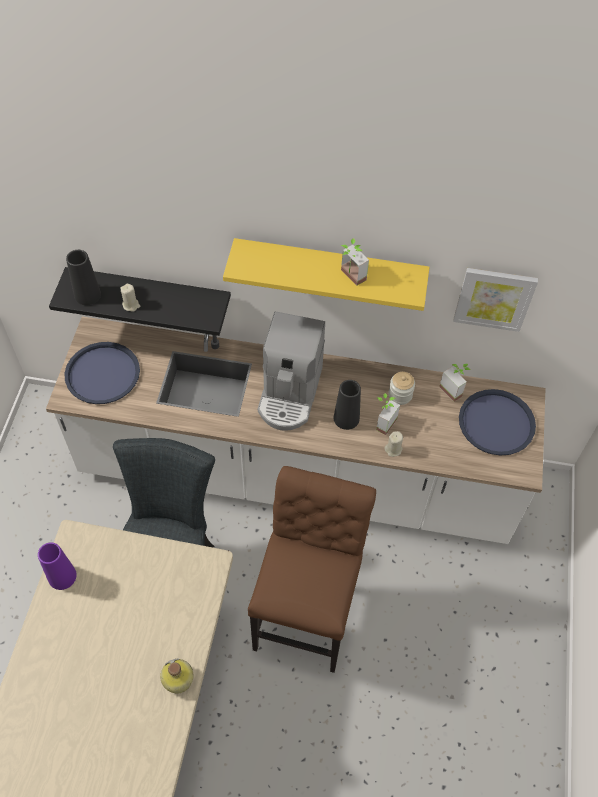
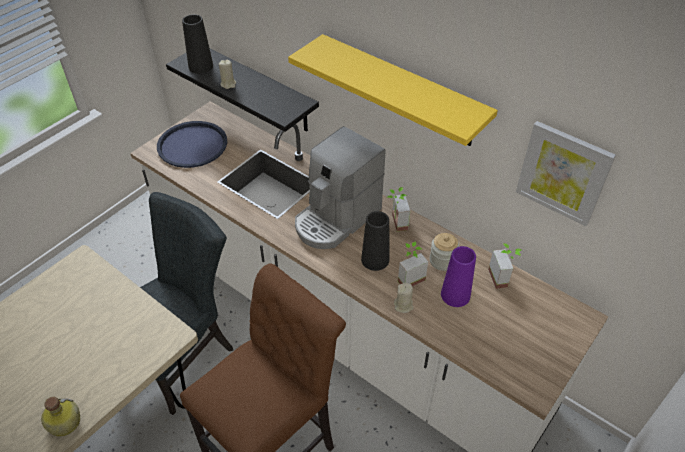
camera: 30 degrees right, 10 degrees down
purple vase [38,542,77,590] -> purple vase moved to [441,246,476,307]
potted plant [341,238,369,286] -> potted plant moved to [387,187,410,231]
blue tray [459,389,536,455] -> none

